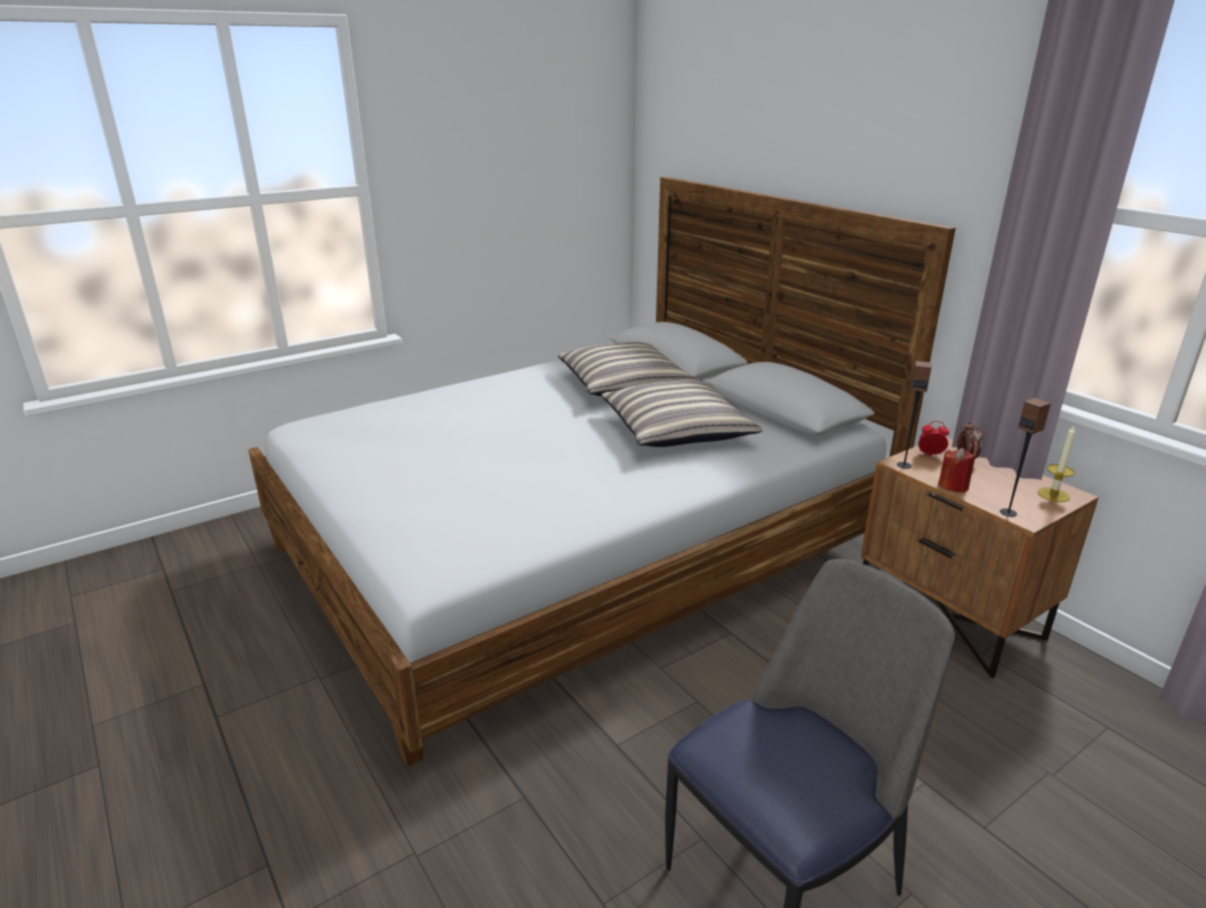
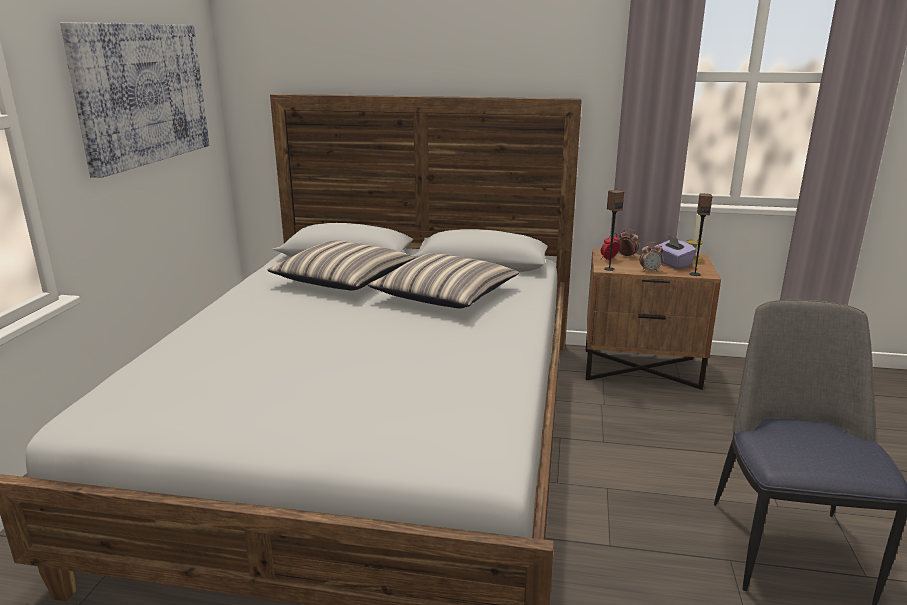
camera: 45 degrees left, 5 degrees down
red candle [938,448,976,493] -> alarm clock [639,242,663,272]
none -> picture [60,22,209,178]
none -> purple tissue box [654,235,697,269]

